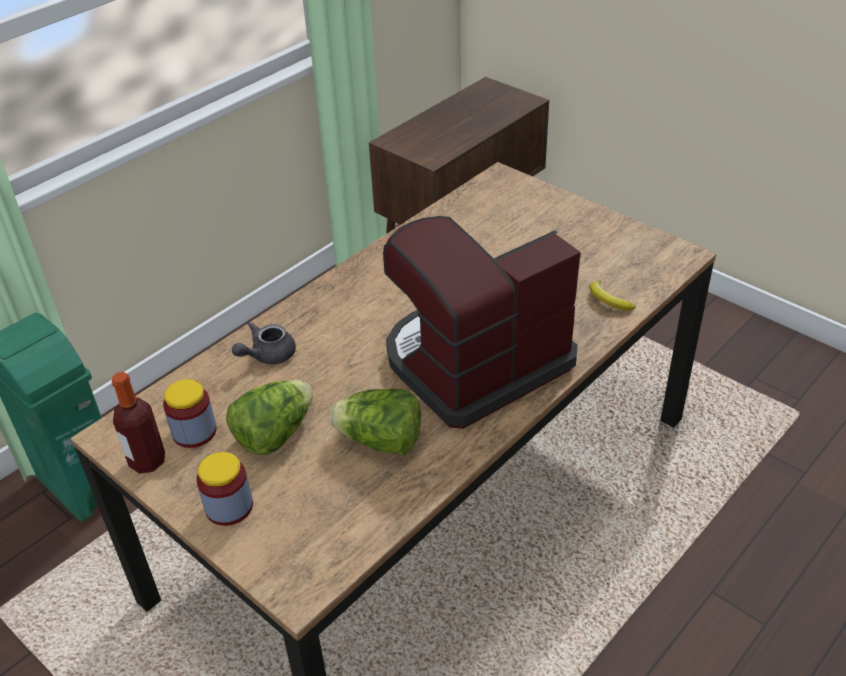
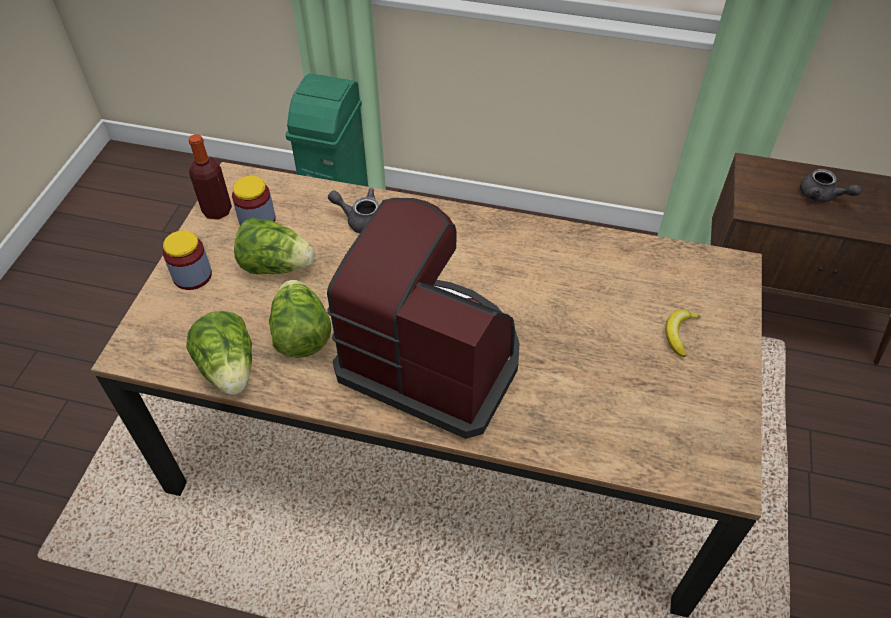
camera: 60 degrees right, 10 degrees up
banana [590,280,635,311] -> banana moved to [665,309,701,357]
none -> lettuce [186,311,252,395]
none -> grey teapot [800,169,861,203]

